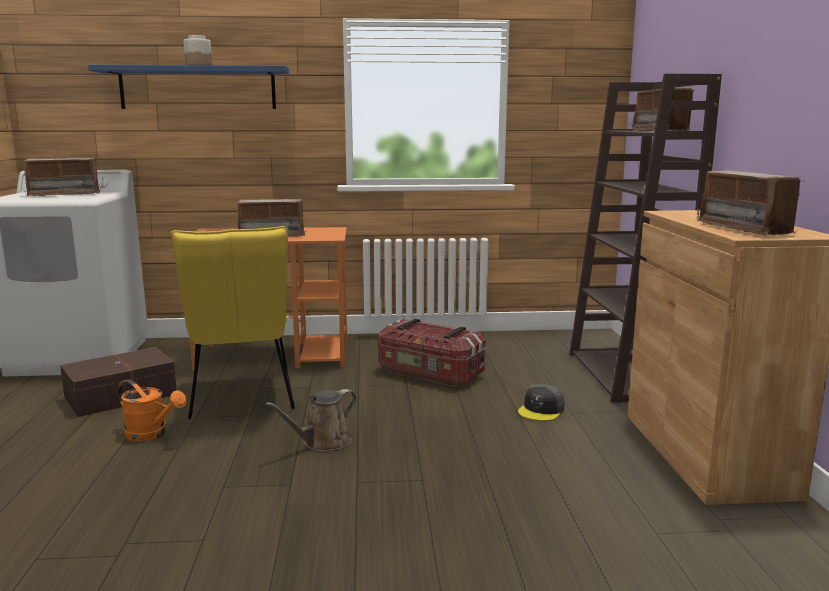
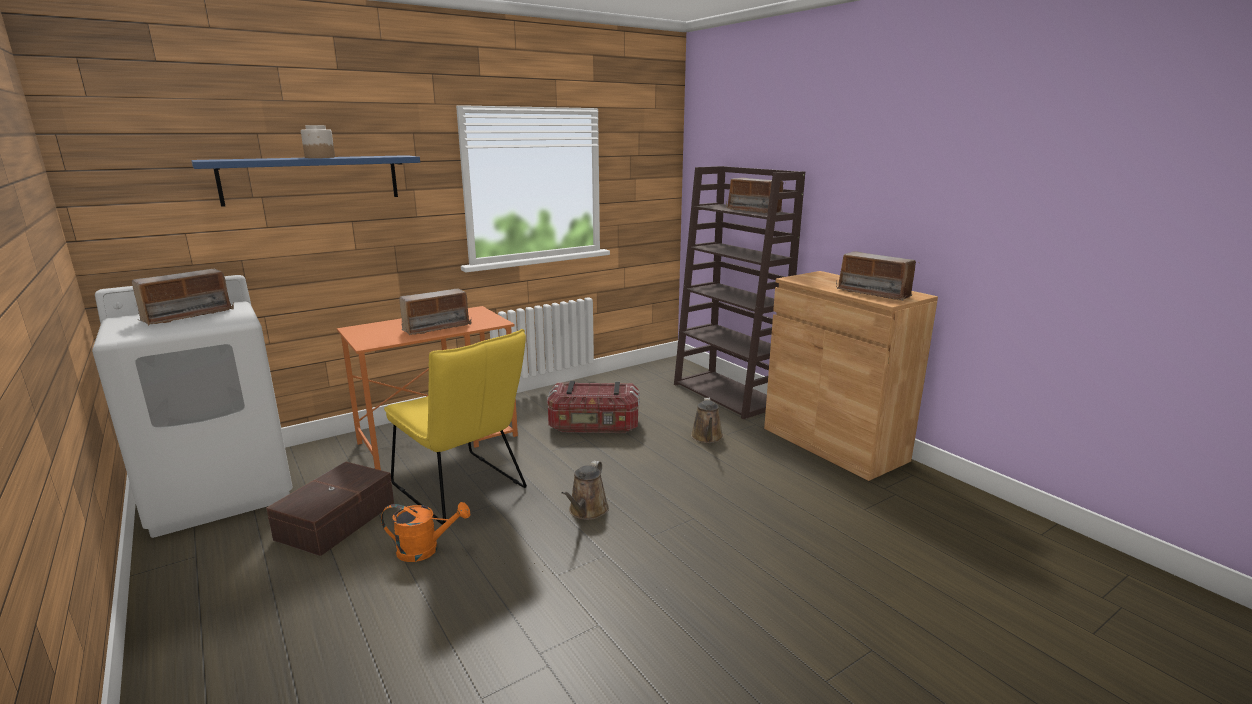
camera: 30 degrees left, 5 degrees up
grey cap [518,384,565,421] -> brown watering can [691,398,723,443]

